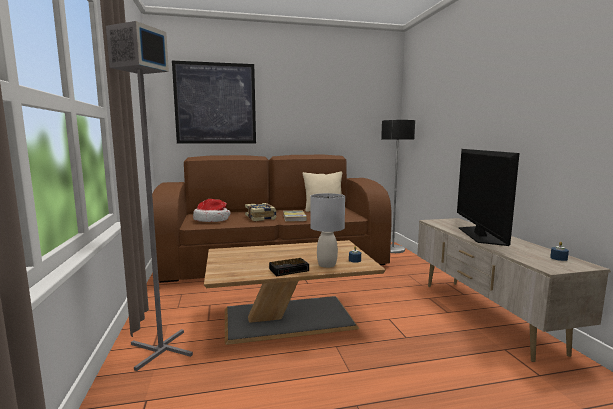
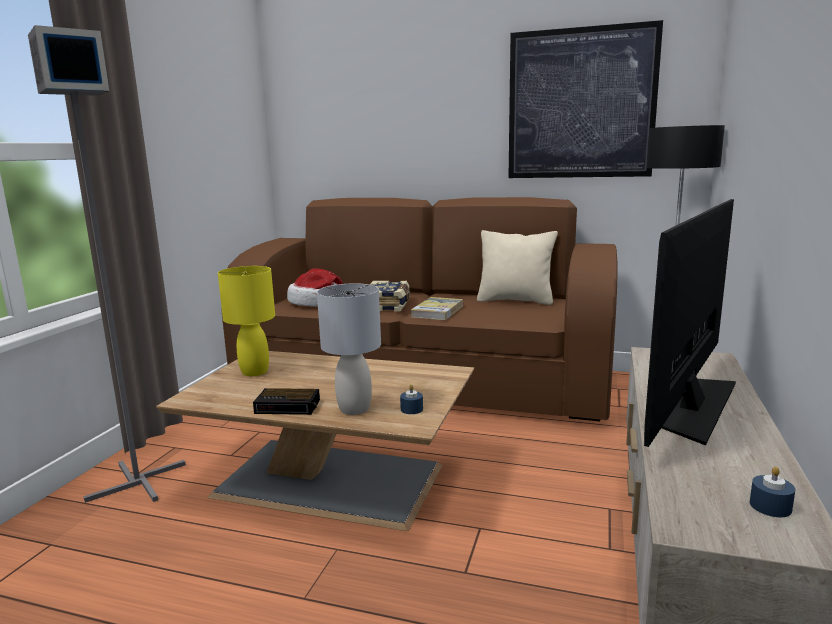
camera: 30 degrees right, 5 degrees up
picture [172,61,256,144] -> picture moved to [509,20,663,178]
none -> yellow table lamp [218,266,275,376]

